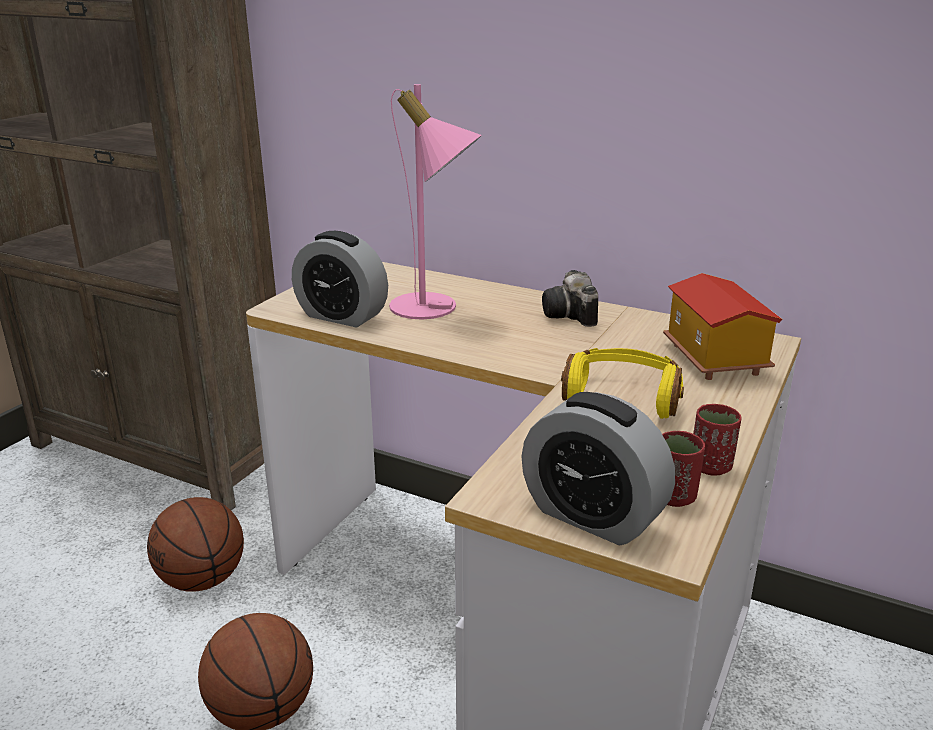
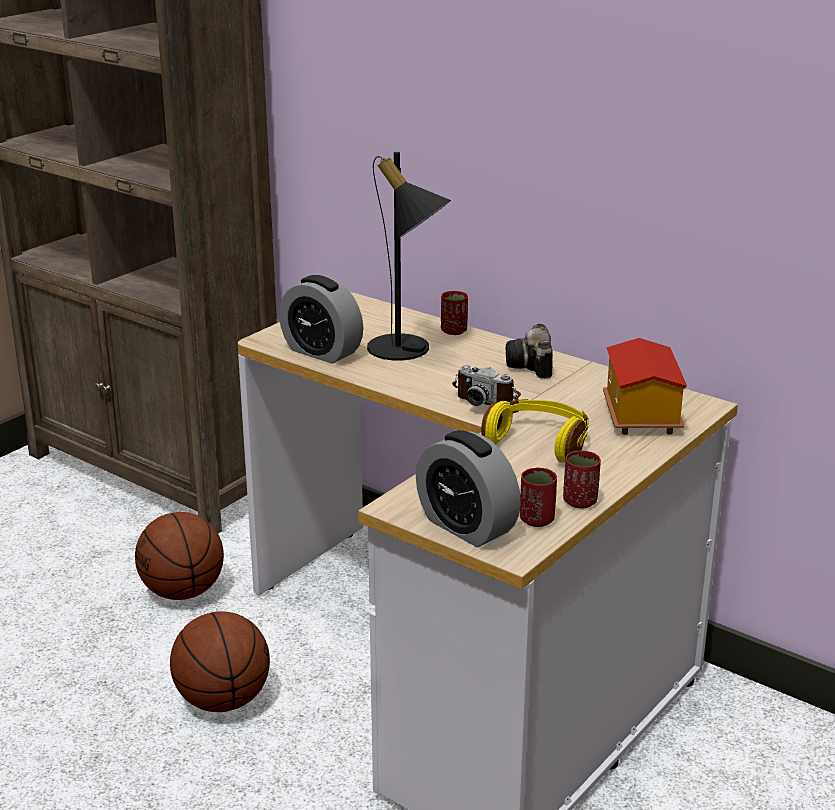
camera: 10 degrees right, 0 degrees up
pink table lamp [389,84,482,319] -> black table lamp [367,152,451,361]
none -> red cup [441,291,468,335]
none -> camera [452,365,521,406]

